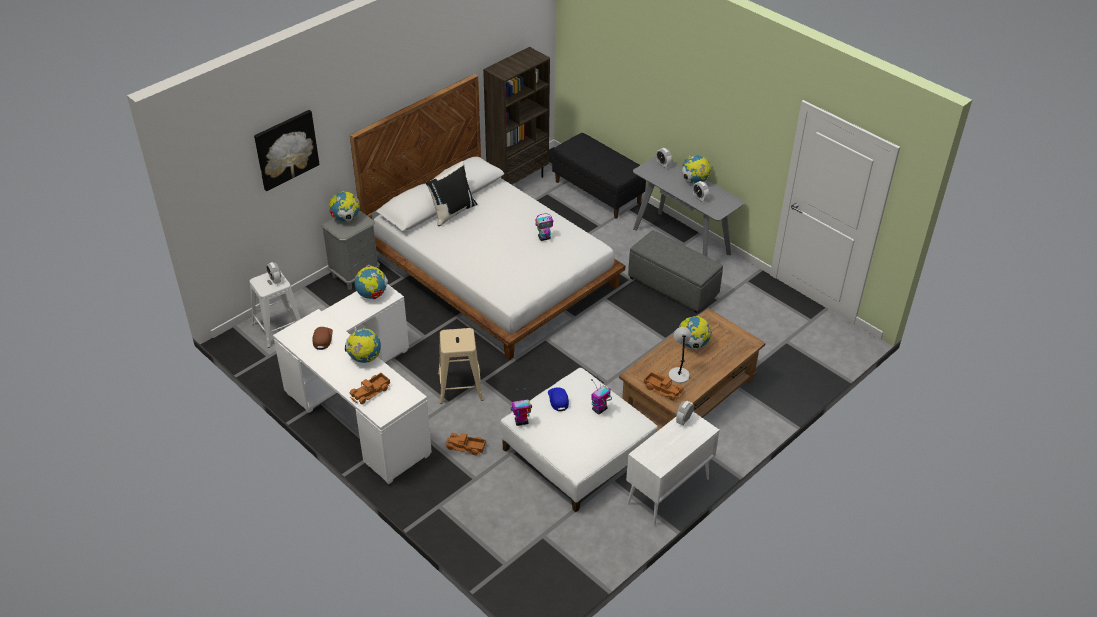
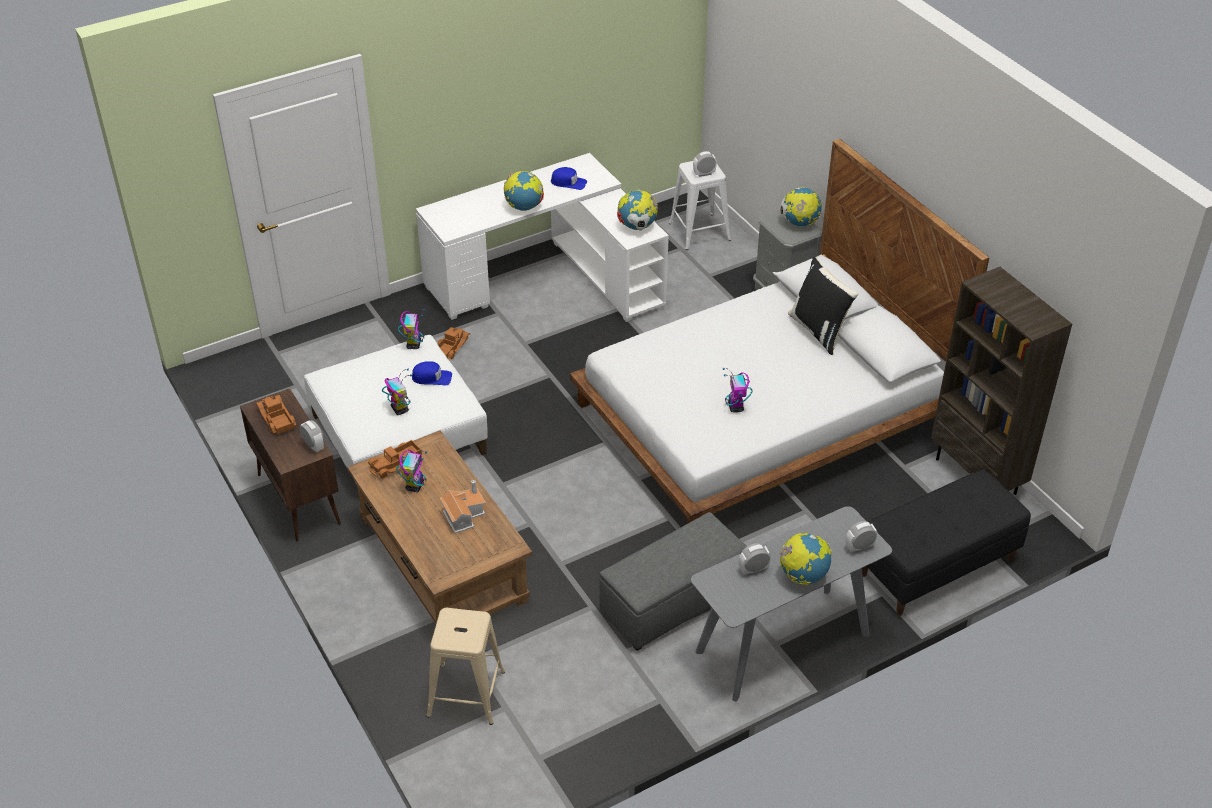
camera: 105 degrees right, 0 degrees up
picture [254,110,320,191] -> none
brown cap [312,327,333,350] -> blue cap [551,167,587,190]
toy truck [349,373,390,404] -> toy truck moved to [256,395,296,434]
beige stool [438,328,483,404] -> beige stool moved to [427,607,505,725]
white cabinet [626,412,720,526] -> brown cabinet [240,388,341,541]
grey table lamp [669,327,691,383] -> toy robot [396,450,427,492]
globe [679,316,712,350] -> toy house [440,480,486,533]

